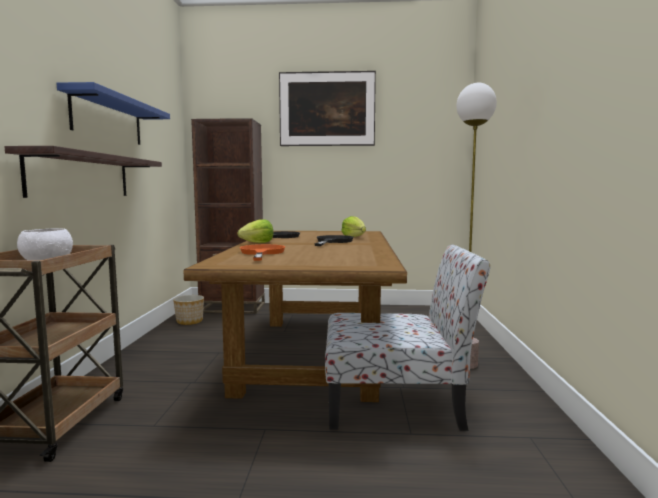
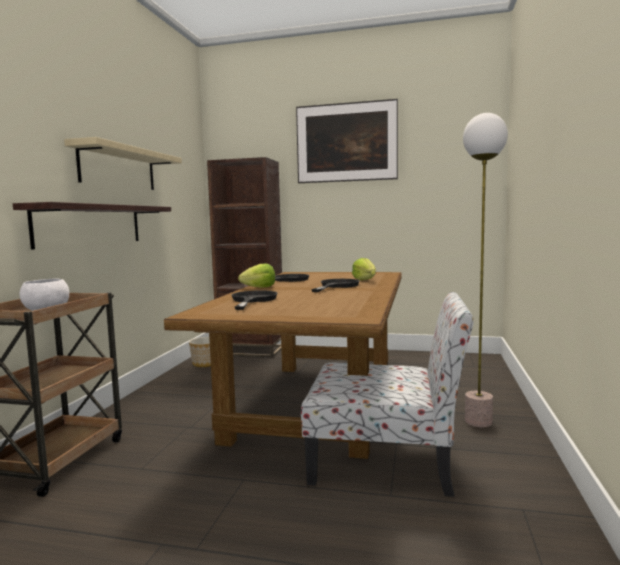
camera: 10 degrees right, 0 degrees up
blue shelf [57,82,170,145] -> beige shelf [64,137,182,190]
orange frying pan [240,244,285,261] -> black frying pan [232,290,278,310]

